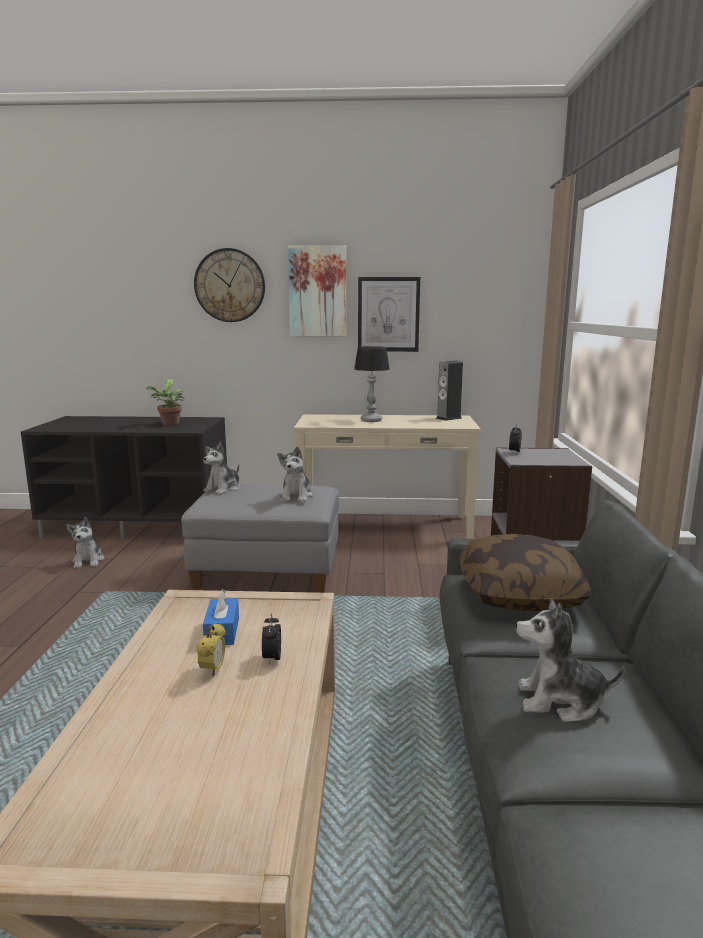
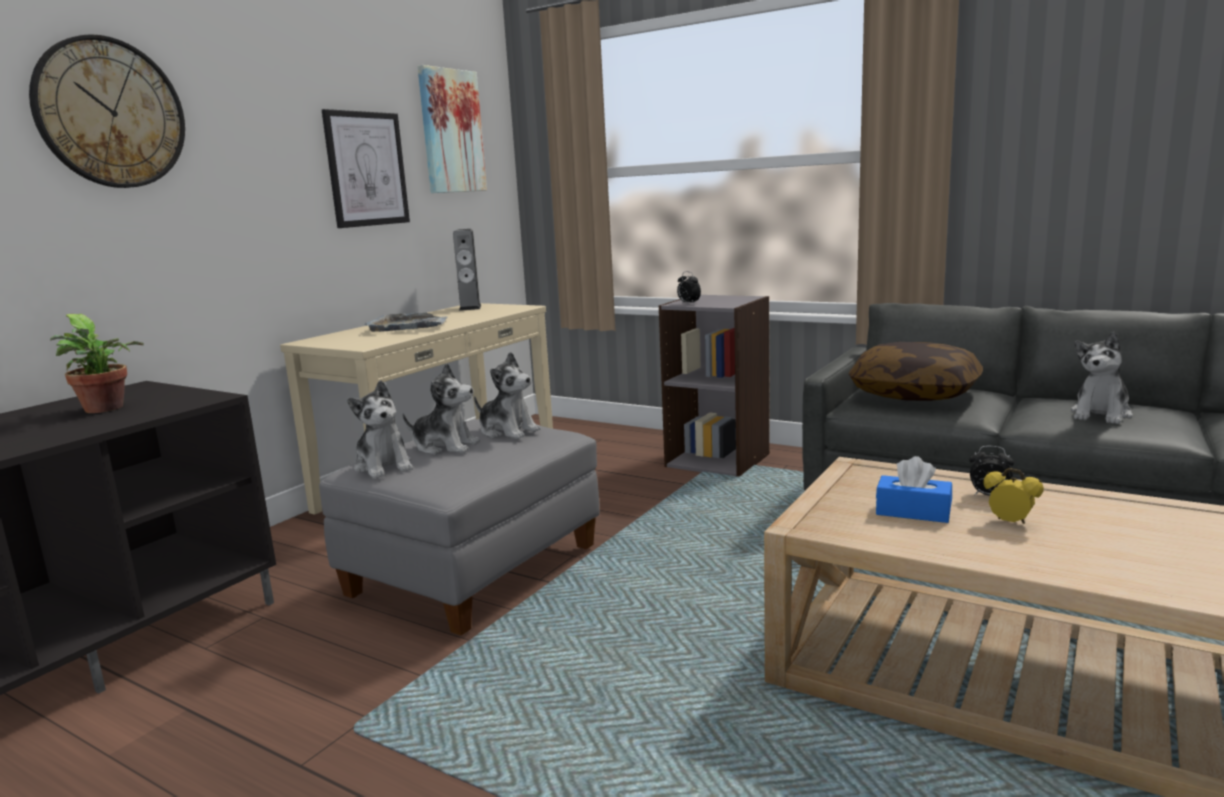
camera: 60 degrees left, 0 degrees up
plush toy [66,517,105,568] -> plush toy moved to [402,363,480,455]
picture [288,246,346,336] -> picture moved to [417,65,487,193]
table lamp [354,346,390,422] -> grey tray [364,313,447,332]

